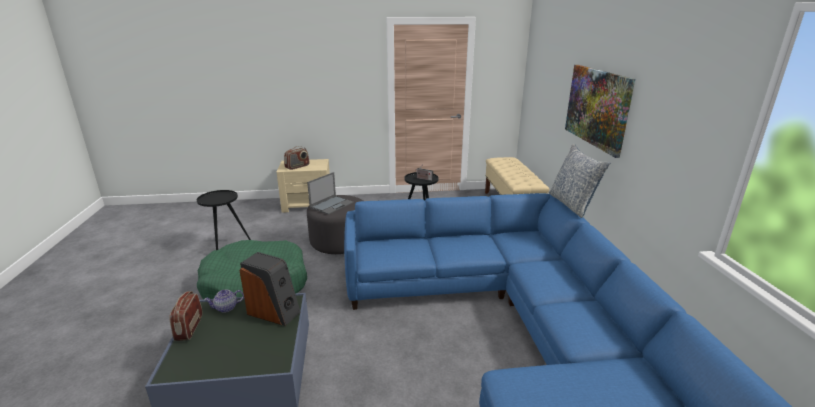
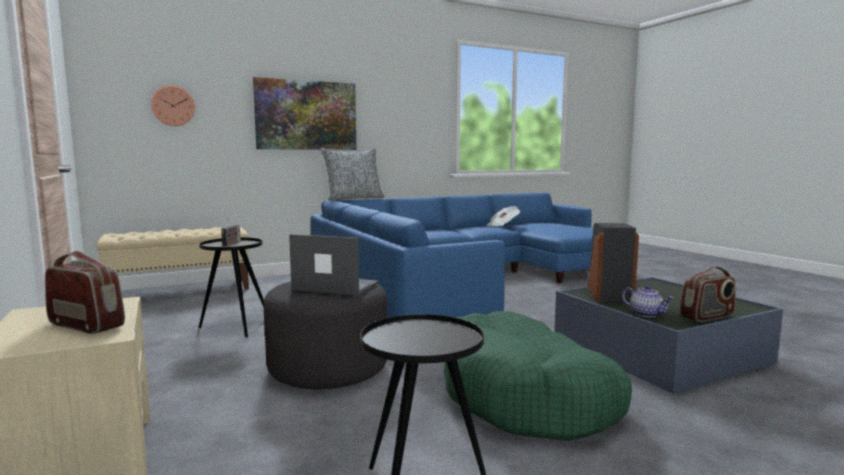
camera: 110 degrees left, 15 degrees down
none -> wall clock [151,86,195,126]
none -> newspaper [487,206,520,227]

